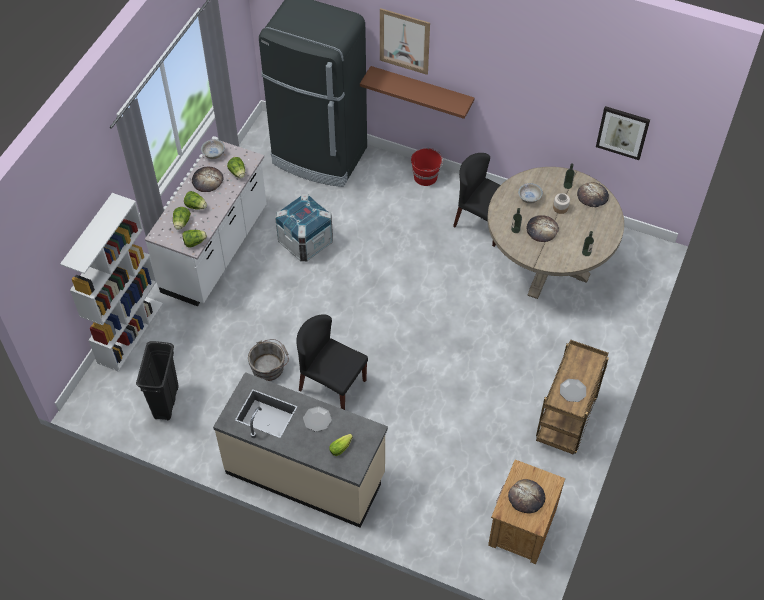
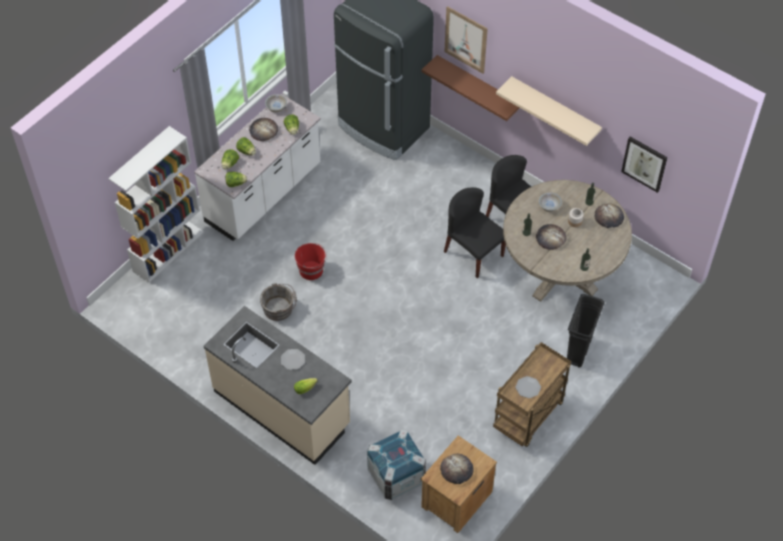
camera: 15 degrees right, 0 degrees up
black trash can [136,341,179,420] -> black trash can moved to [567,294,605,368]
crate [275,194,333,262] -> crate moved to [367,430,426,500]
black chair [296,314,368,410] -> black chair moved to [444,187,506,278]
red bucket [411,148,443,186] -> red bucket moved to [295,243,327,280]
none -> beige shelf [496,76,602,146]

